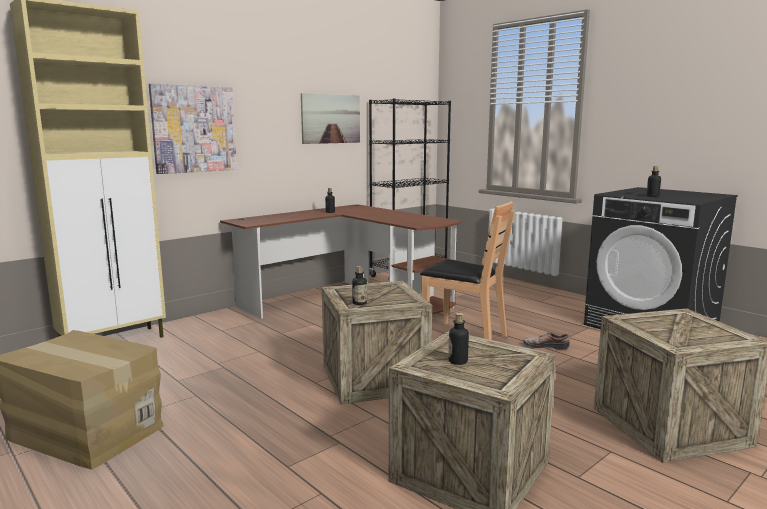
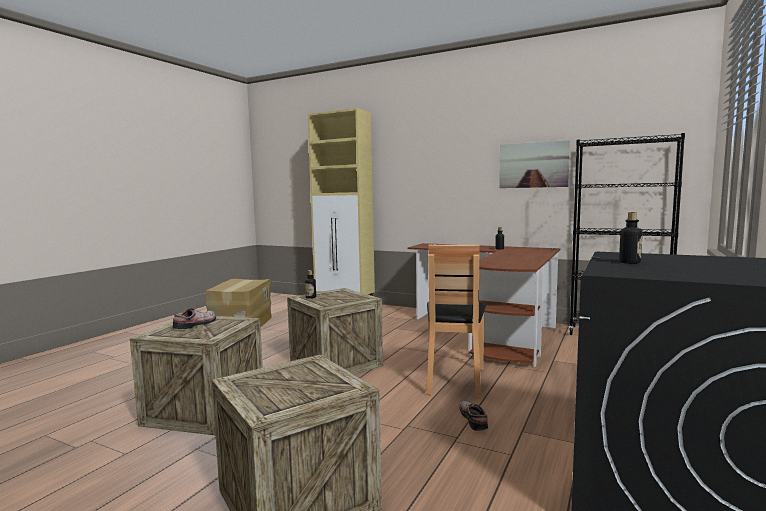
camera: 70 degrees right, 5 degrees down
picture [149,83,237,174] -> none
bottle [448,313,469,365] -> shoe [173,308,216,329]

